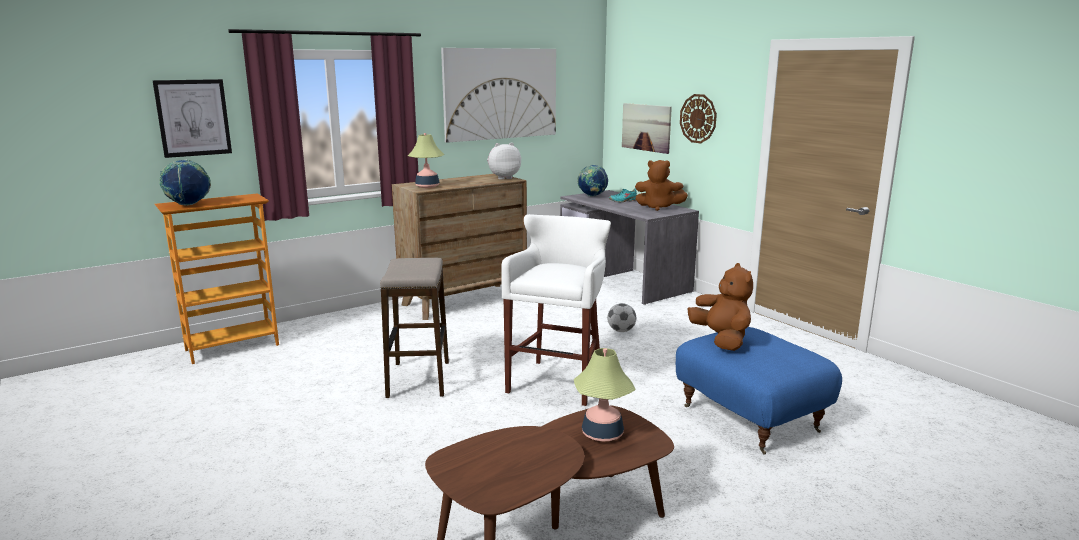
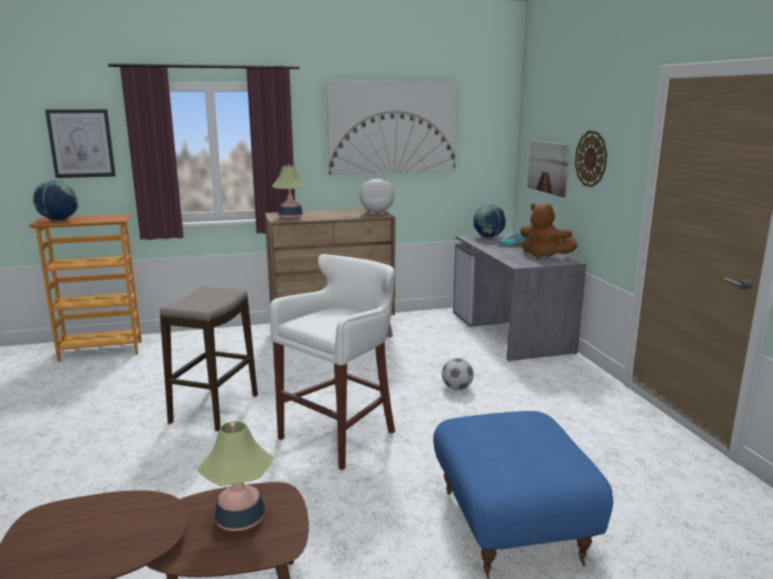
camera: 20 degrees right, 0 degrees up
brown plush toy [688,263,753,351] -> none

